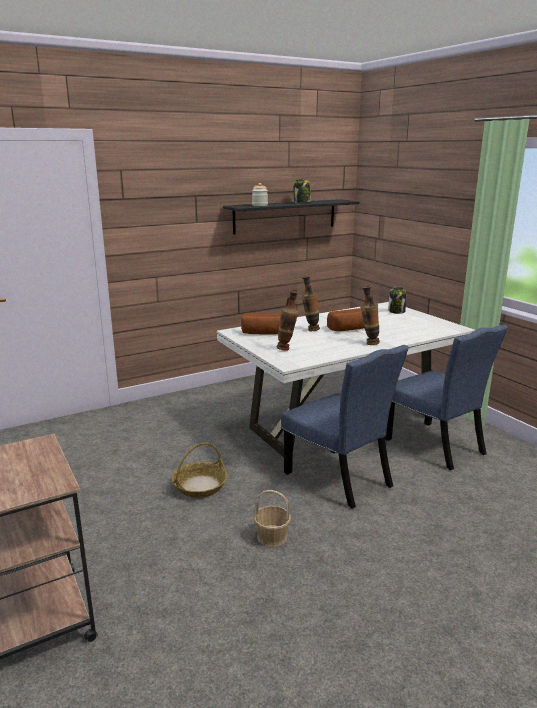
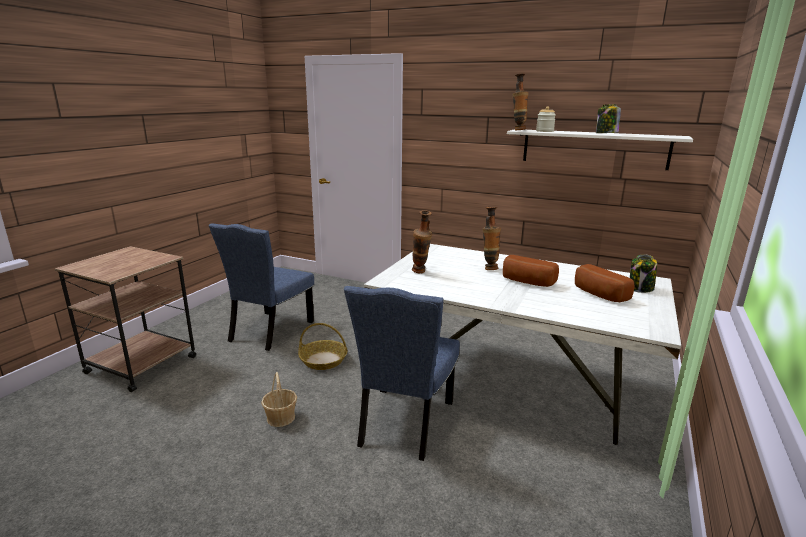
camera: 55 degrees right, 0 degrees up
black shelf [223,199,359,235] -> white shelf [507,129,693,170]
bread [241,313,281,335] -> bread moved to [575,264,634,302]
vase [360,285,380,345] -> vase moved to [512,74,529,130]
blue chair [385,325,508,470] -> blue chair moved to [209,223,315,351]

